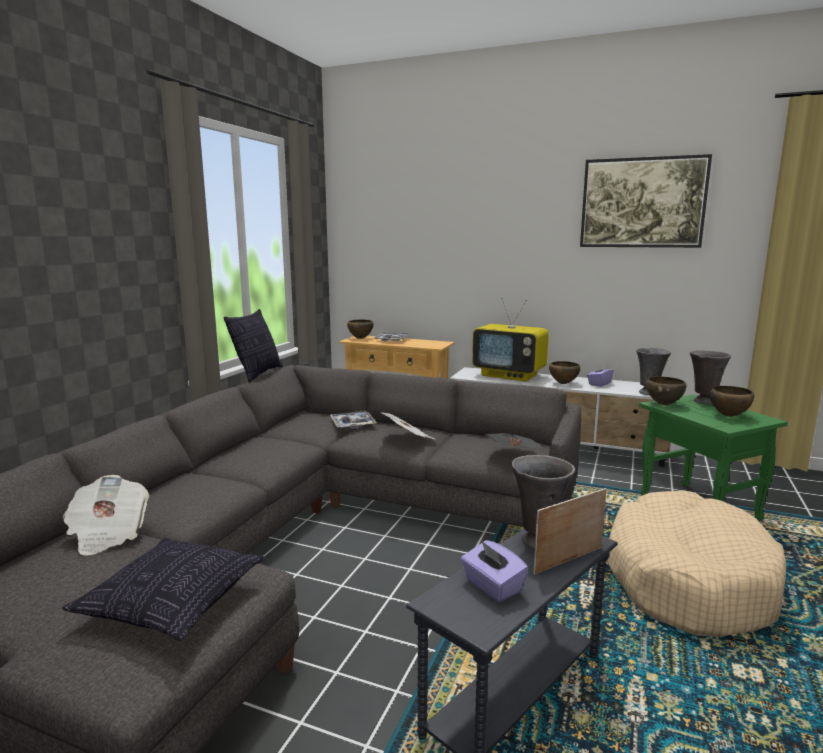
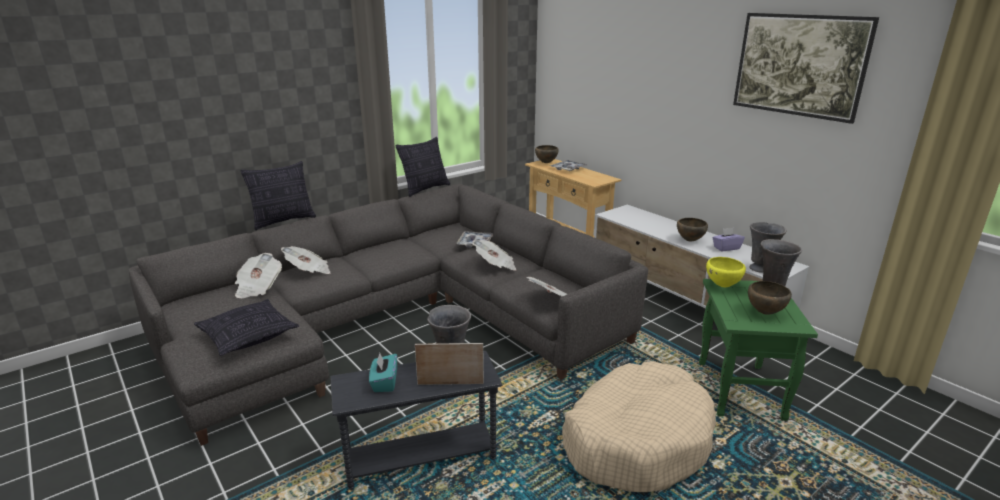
camera: 30 degrees right, 10 degrees up
purple tissue box [461,540,528,602] -> turquoise tissue box [369,353,397,392]
television [472,297,549,381] -> none
brown bowl [646,376,687,405] -> yellow bowl [706,257,746,287]
none -> pillow [240,161,316,230]
none -> newspaper [281,246,331,274]

